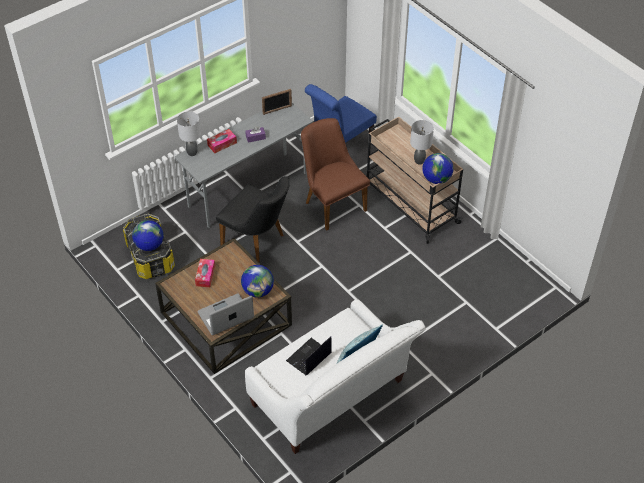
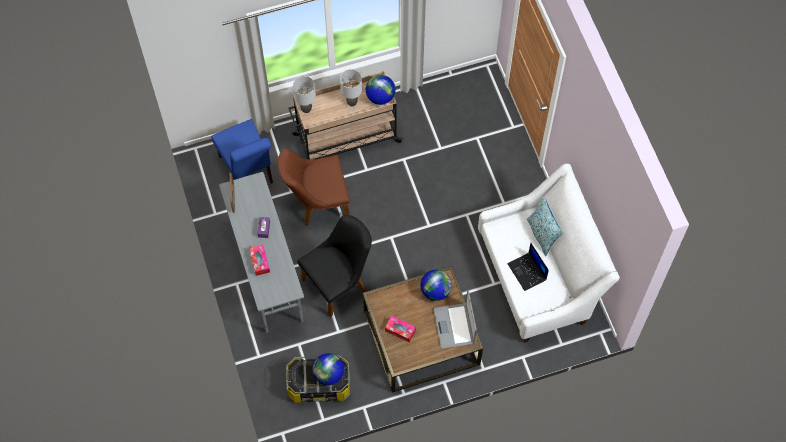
camera: 70 degrees left, 15 degrees up
grey table lamp [177,111,201,156] -> grey table lamp moved to [293,76,316,113]

